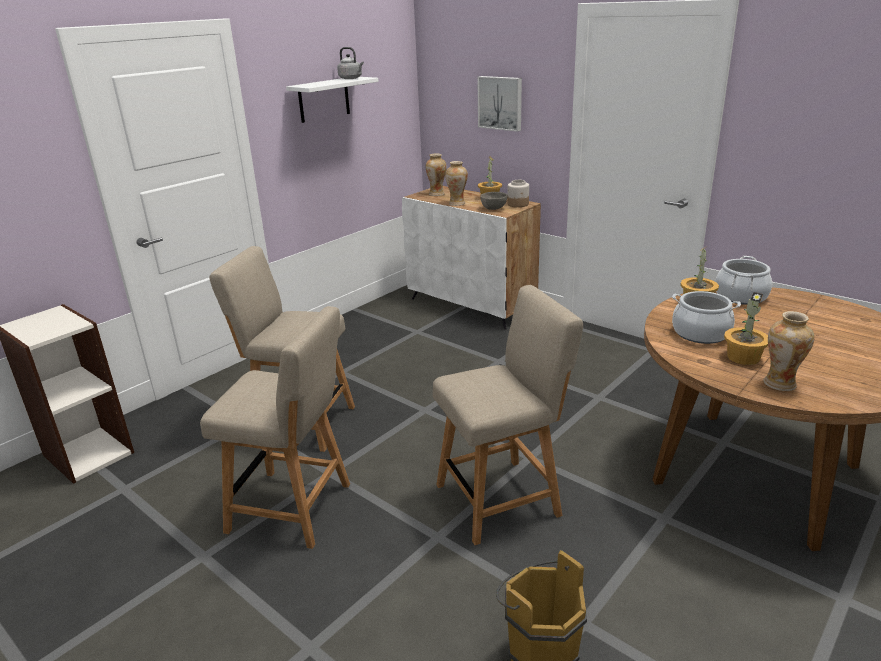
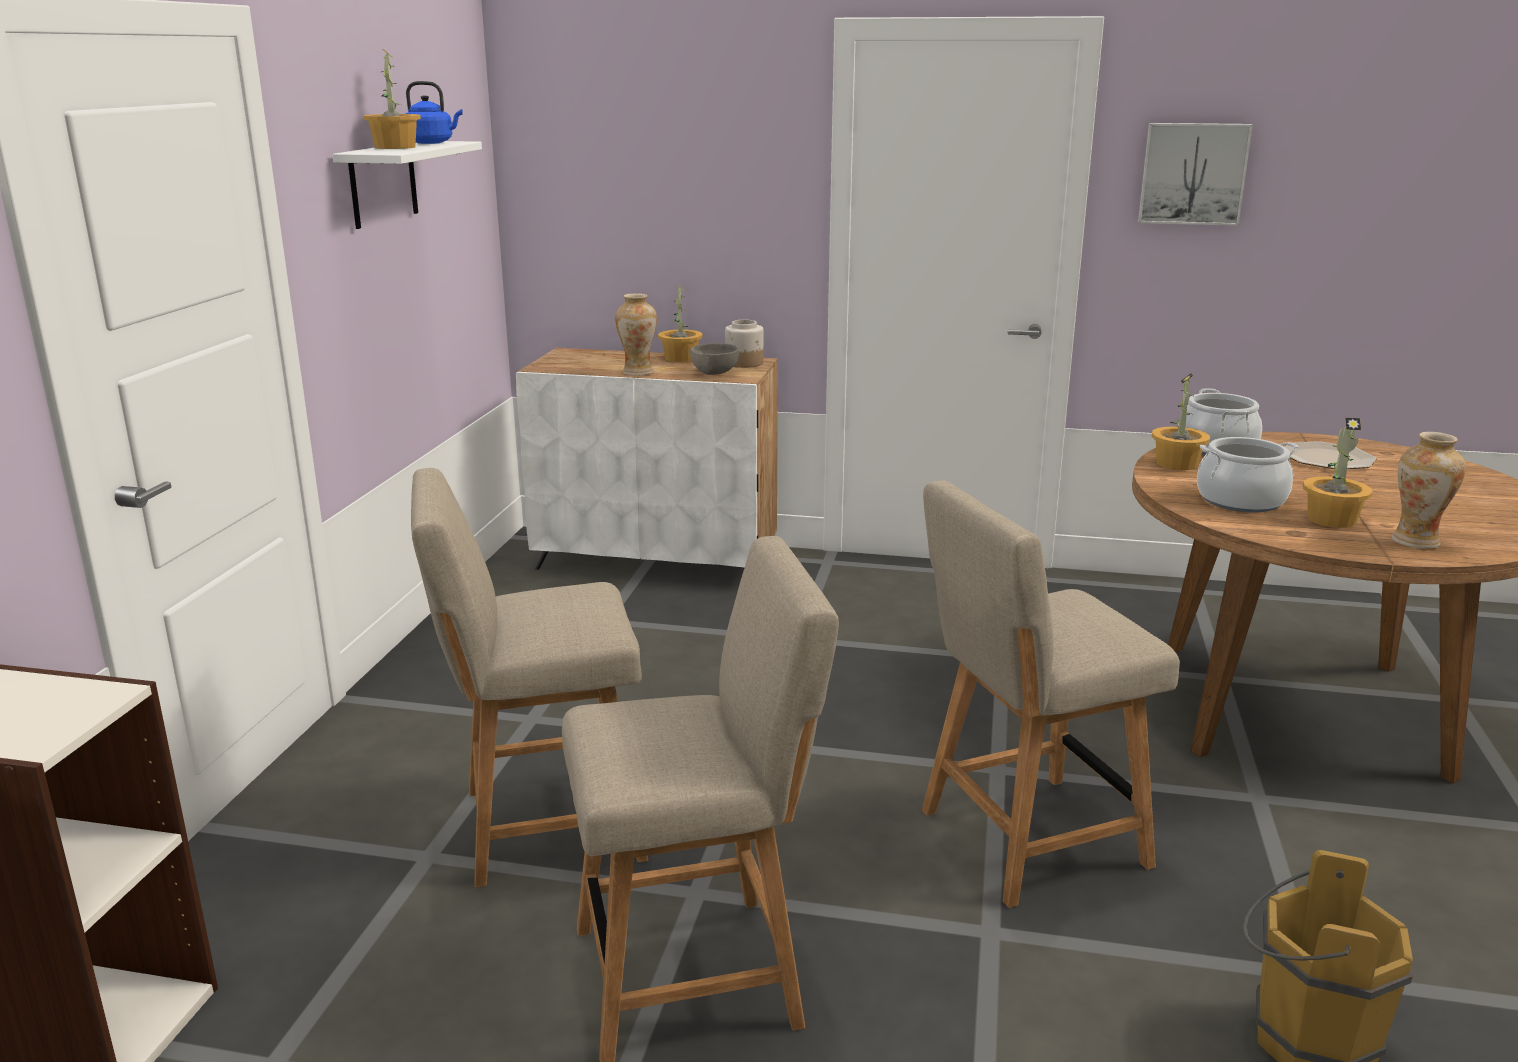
camera: 30 degrees left, 5 degrees down
grey kettle [337,47,364,79] -> blue kettle [406,81,463,144]
vase [426,153,447,196] -> none
beige chair [433,285,583,545] -> beige chair turned 150 degrees counterclockwise [922,480,1180,908]
picture [477,76,522,132] -> picture moved to [1138,123,1253,226]
none -> potted plant [363,49,421,149]
none -> plate [1285,441,1377,469]

